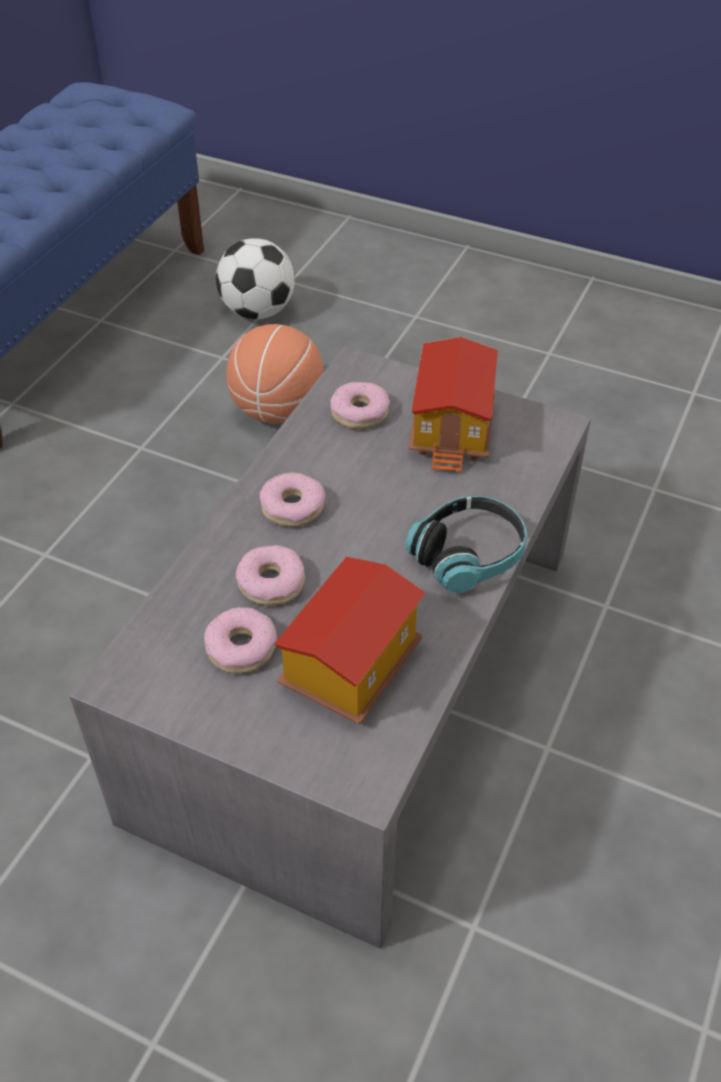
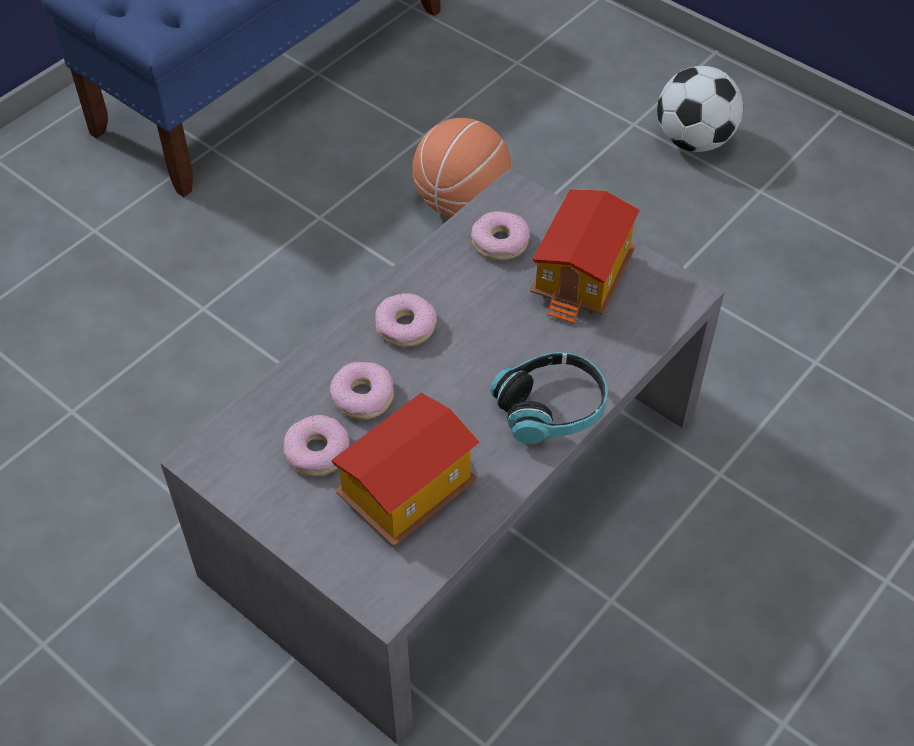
camera: 15 degrees right, 5 degrees up
football [216,238,295,319] -> football moved to [657,66,743,152]

